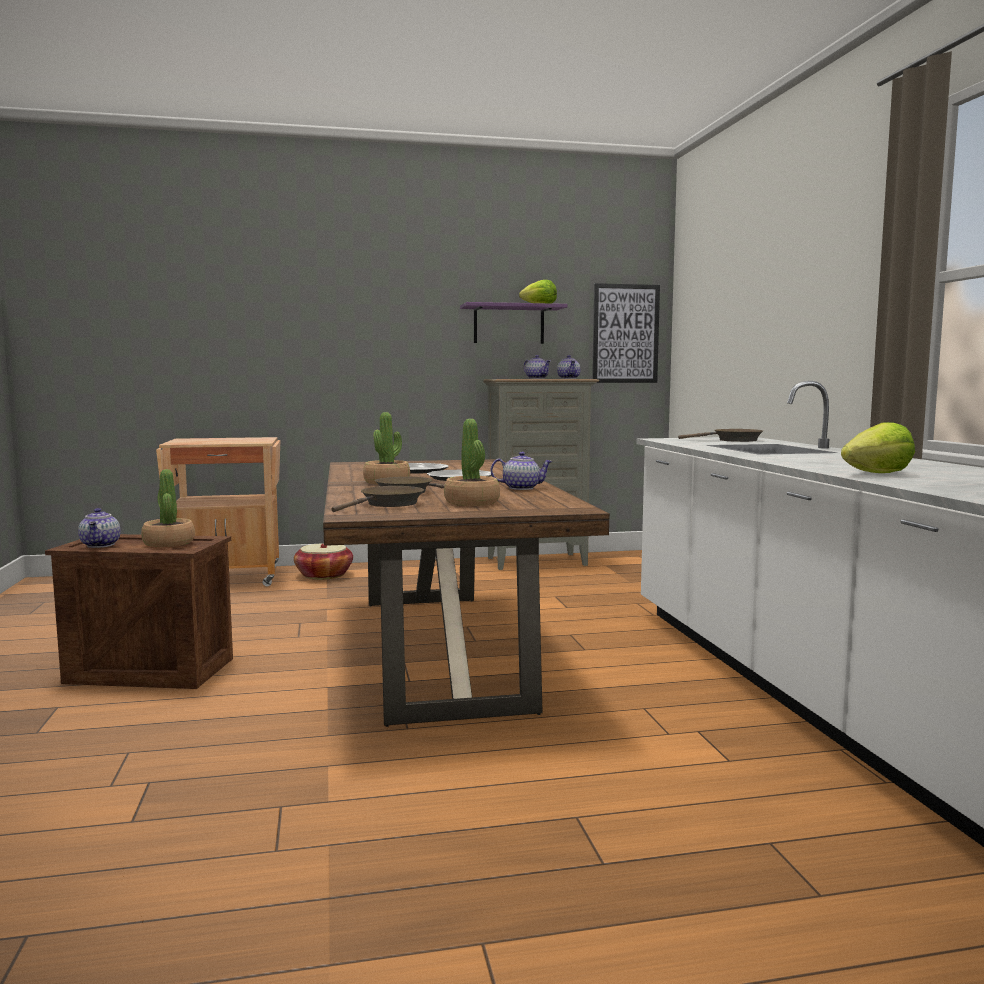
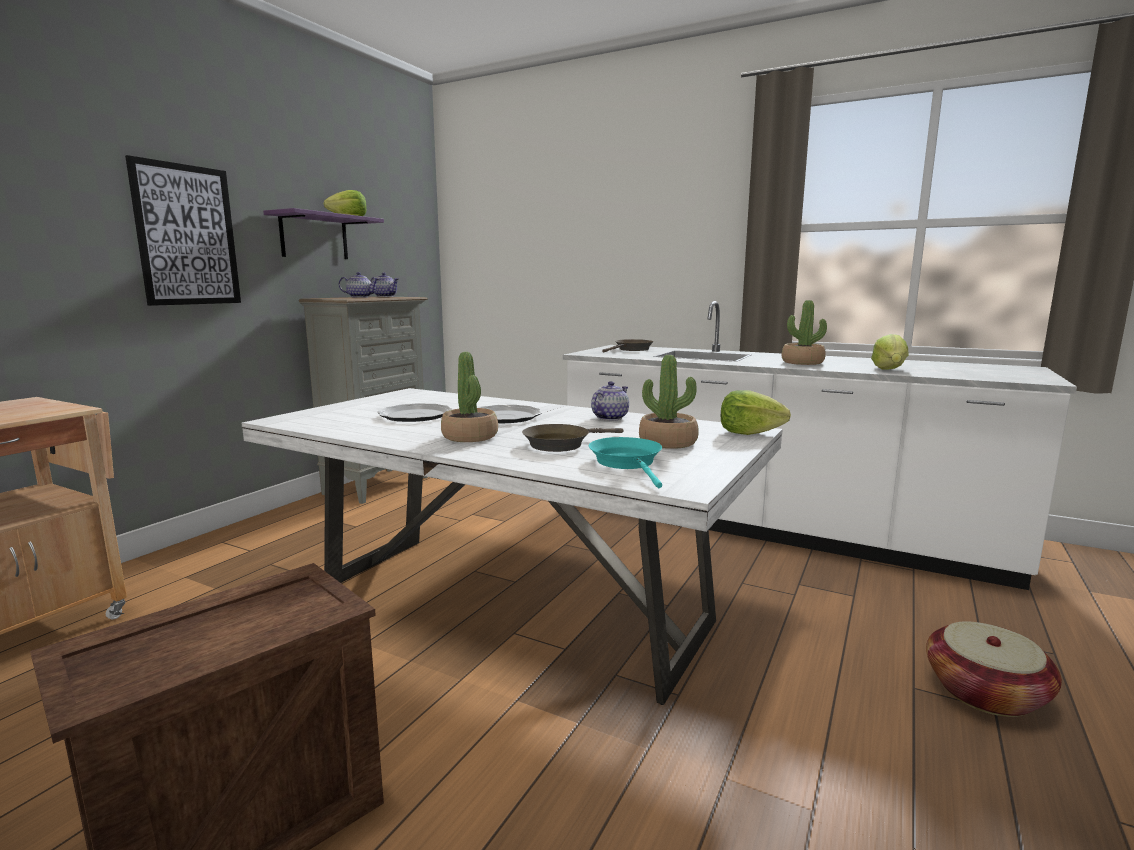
camera: 50 degrees left, 5 degrees up
teapot [78,508,120,548] -> none
potted plant [141,469,195,547] -> potted plant moved to [782,300,827,365]
basket [294,543,353,580] -> basket moved to [926,621,1062,717]
brown dining table [323,459,610,727] -> white dining table [241,388,783,705]
brown frying pan [331,486,424,512] -> turquoise frying pan [589,437,662,488]
picture [592,283,660,383] -> picture moved to [125,155,241,306]
none -> lettuce [721,390,791,435]

